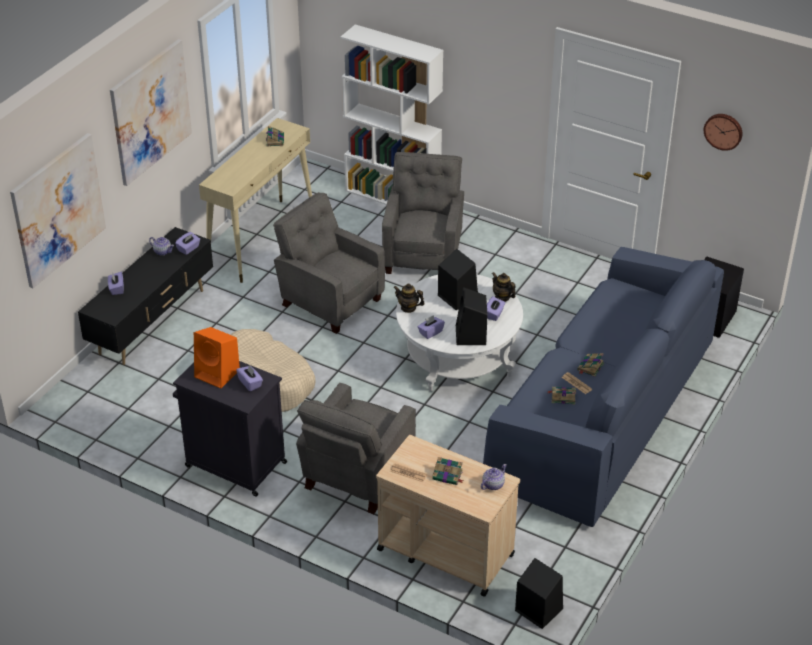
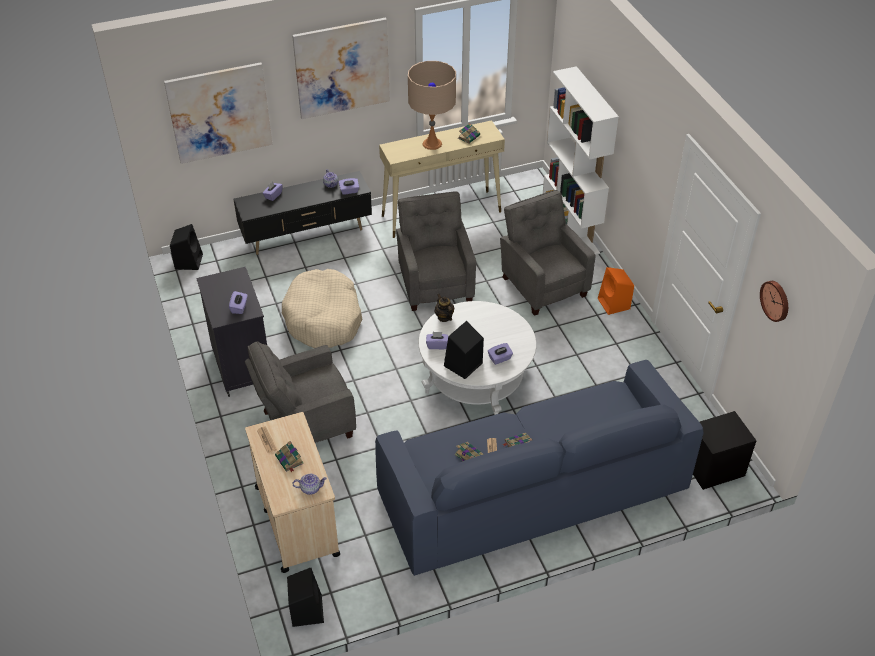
camera: 40 degrees right, 5 degrees up
orange speaker [194,327,240,388] -> orange speaker moved to [598,267,634,315]
grey armchair [382,152,464,274] -> grey armchair turned 75 degrees counterclockwise [500,190,595,316]
black speaker [438,249,478,310] -> black speaker moved to [170,224,203,270]
teapot [492,272,516,302] -> none
none -> beige table lamp [408,61,456,150]

